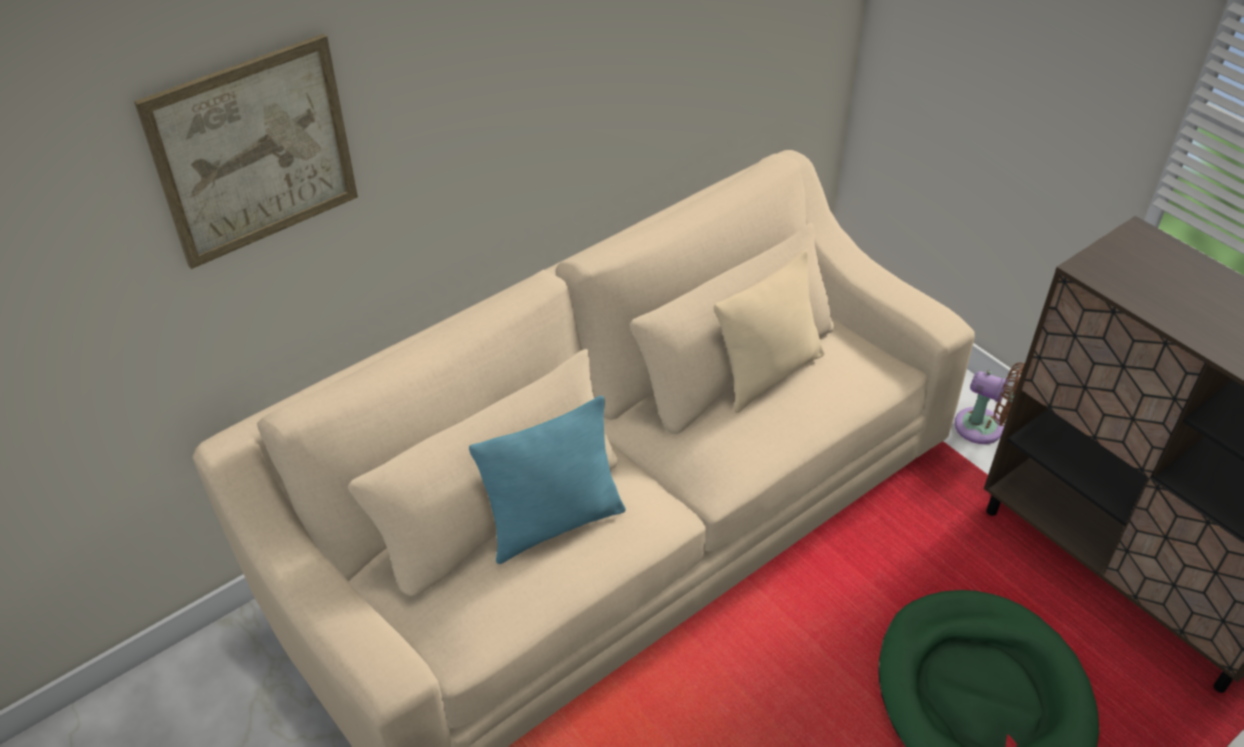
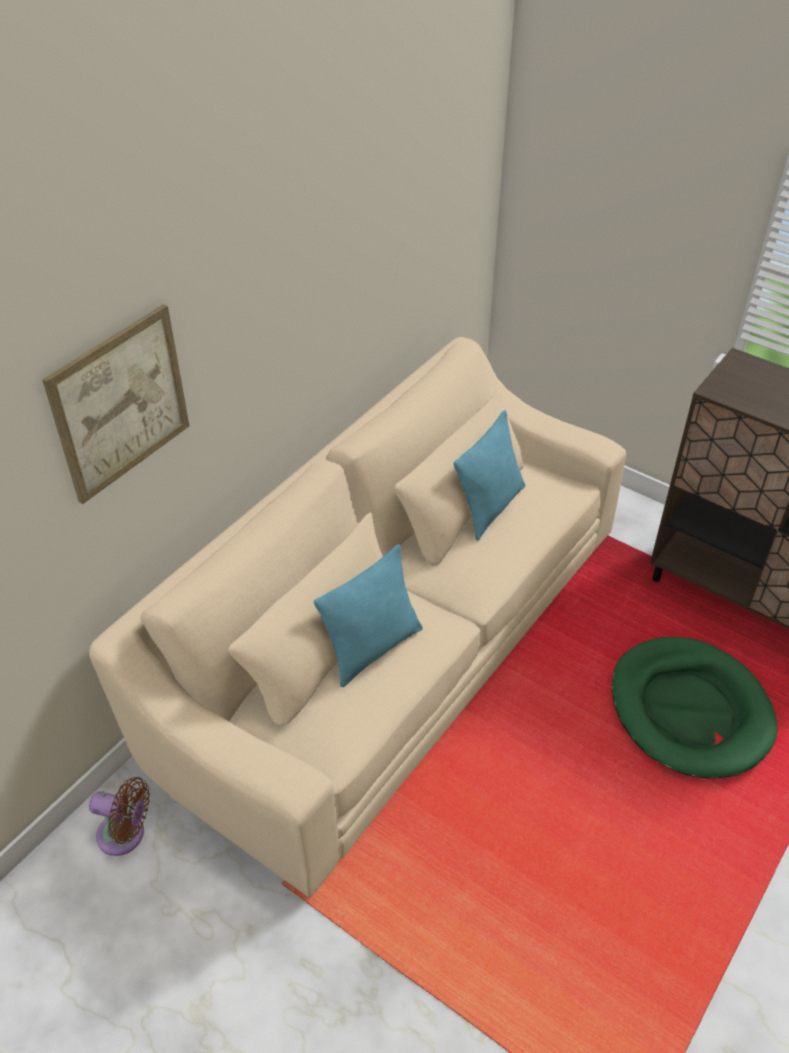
camera: 15 degrees left, 0 degrees up
beige pillow [714,250,825,413] -> turquoise pillow [454,410,526,541]
brown fan [954,362,1025,444] -> brown fan moved to [89,777,150,856]

